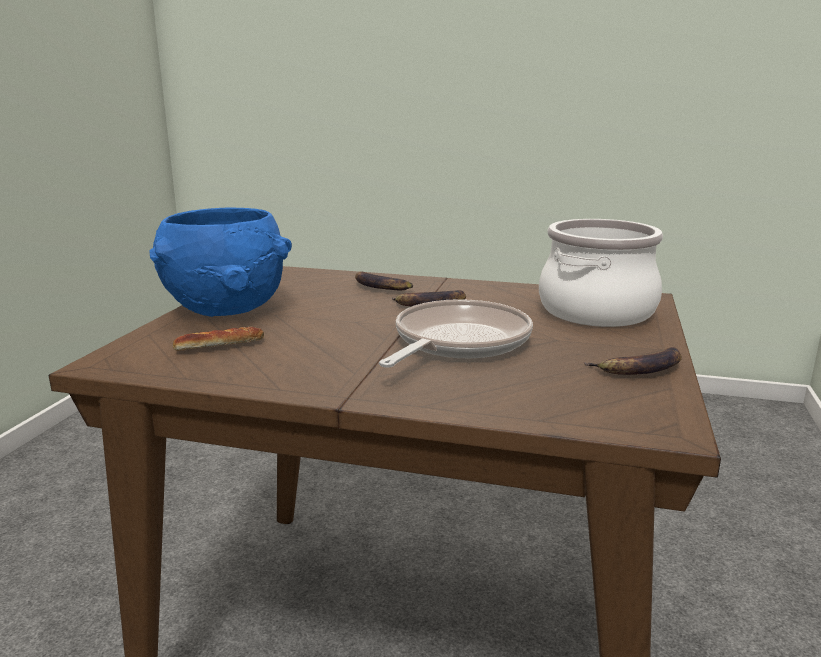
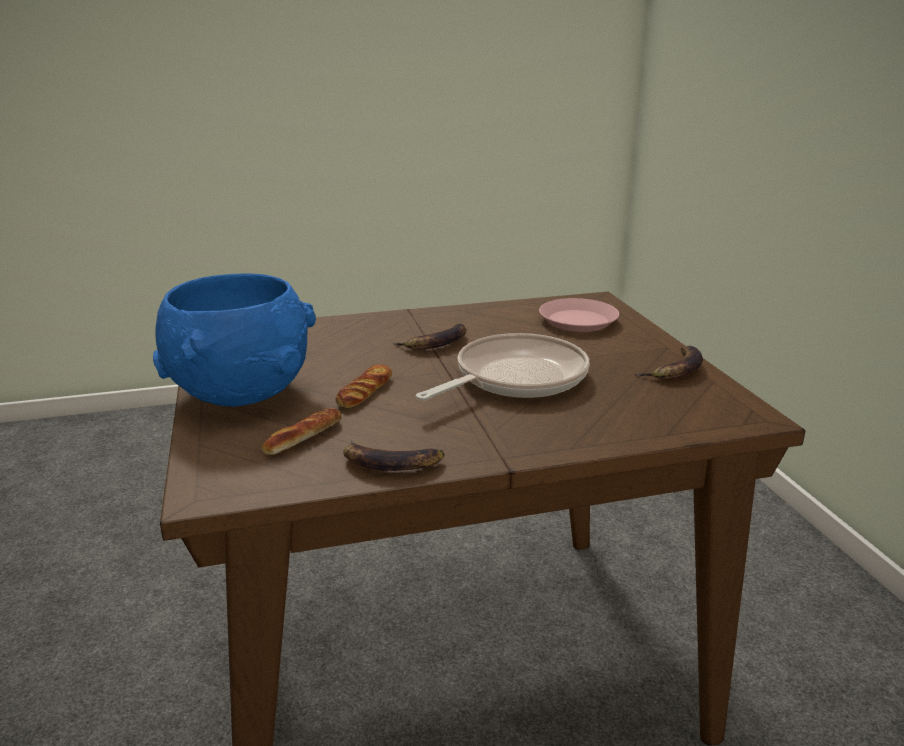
camera: 30 degrees left, 5 degrees up
banana [355,272,413,290] -> banana moved to [343,441,444,471]
frying pan [379,299,533,367] -> frying pan turned 45 degrees clockwise [416,333,590,401]
cooking pot [539,219,663,327] -> pink plate [539,298,619,332]
none -> bread [336,365,392,408]

